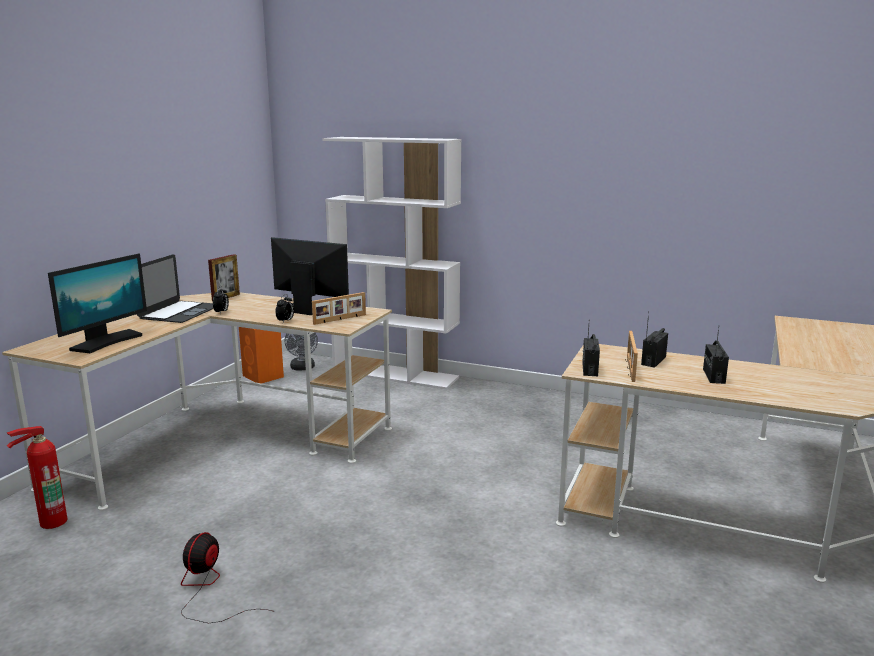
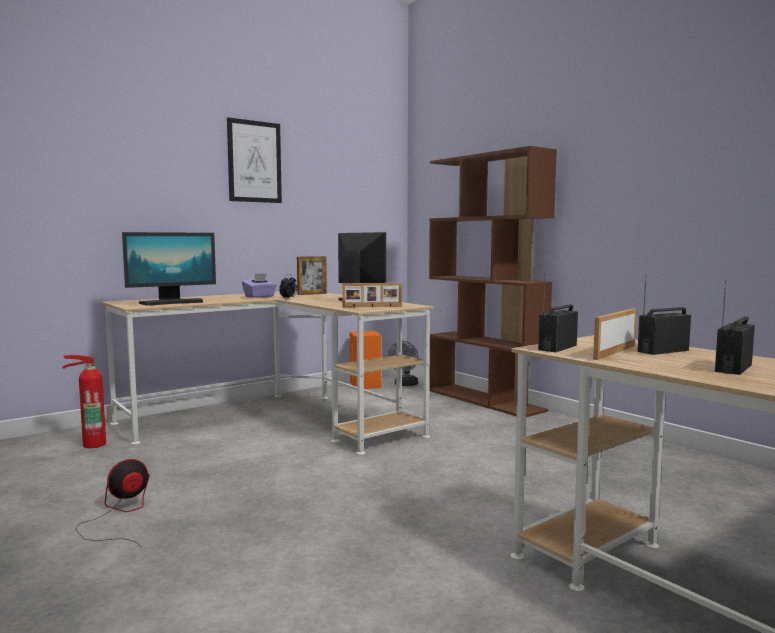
camera: 30 degrees right, 10 degrees down
laptop [137,254,214,323] -> purple tissue box [242,273,277,298]
alarm clock [275,294,294,323] -> none
white bookcase [322,137,462,390] -> brown bookcase [429,146,557,417]
none -> picture [227,117,282,203]

